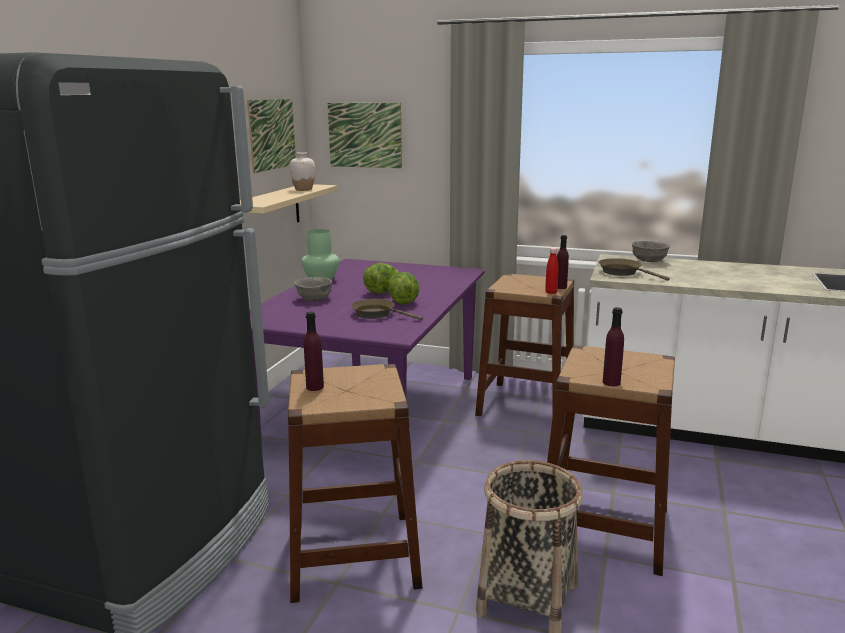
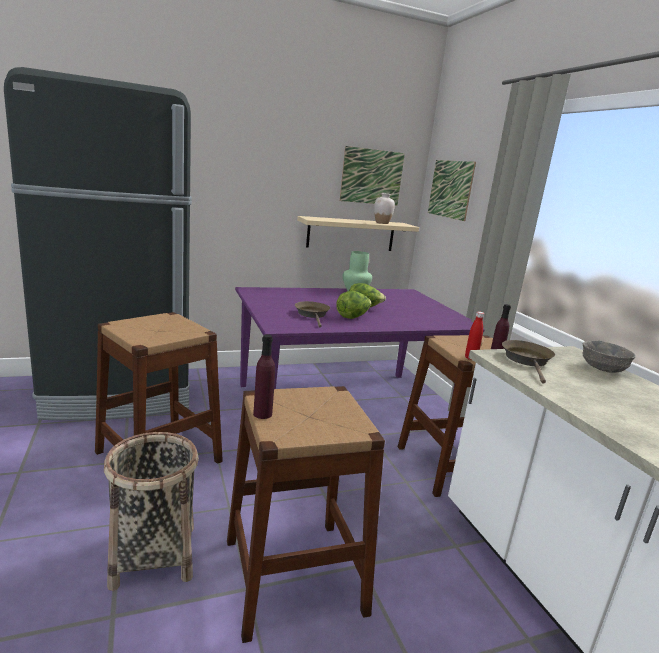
camera: 50 degrees right, 0 degrees up
grey bowl [295,277,332,301] -> none
purple bottle [304,311,324,391] -> none

